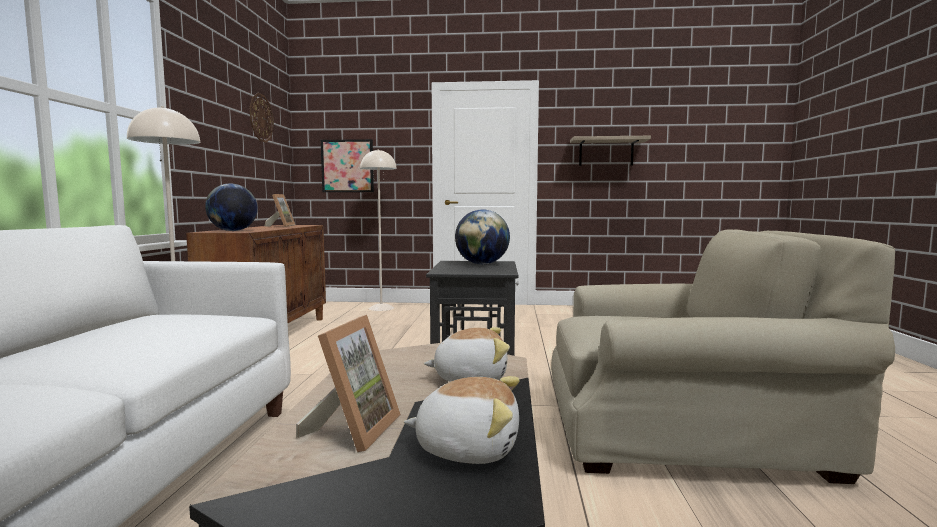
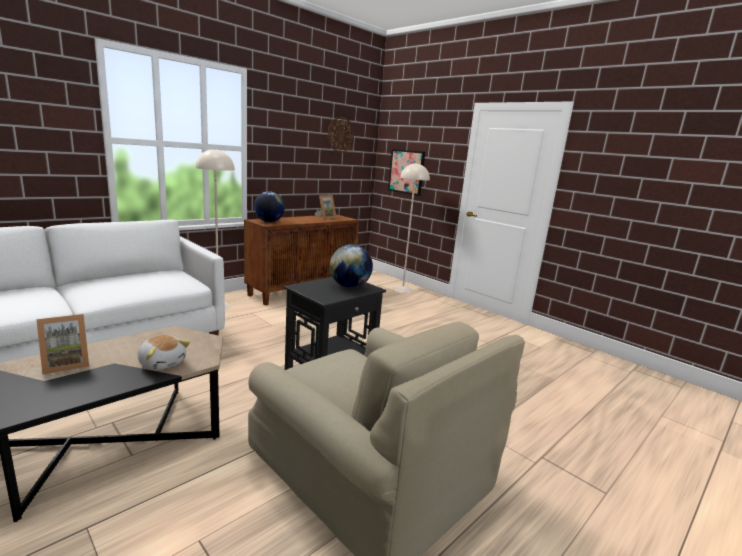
camera: 40 degrees right, 10 degrees up
plush toy [404,376,520,464] -> none
shelf [570,136,651,166] -> none

